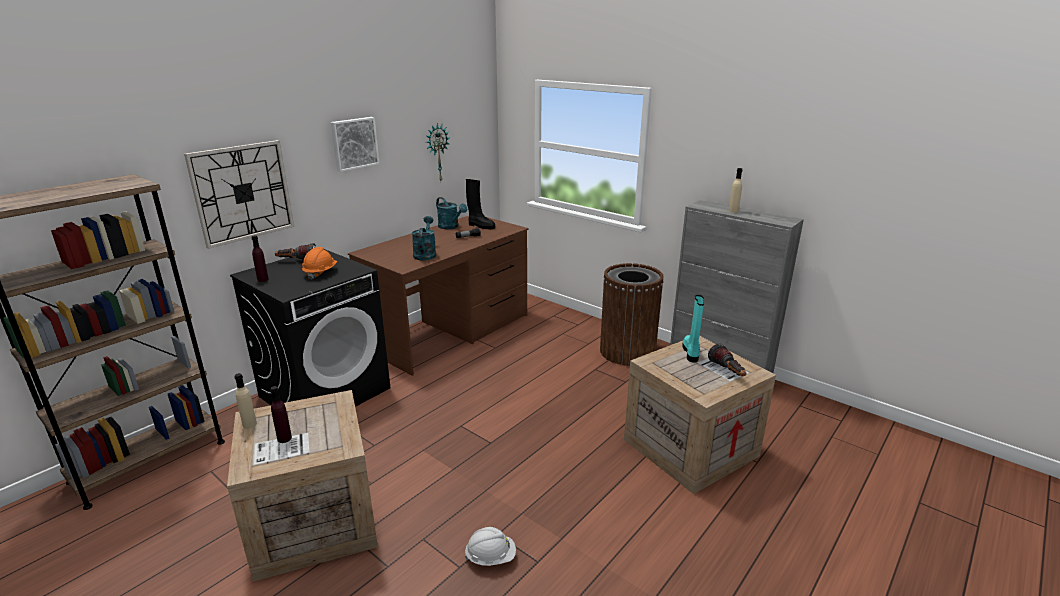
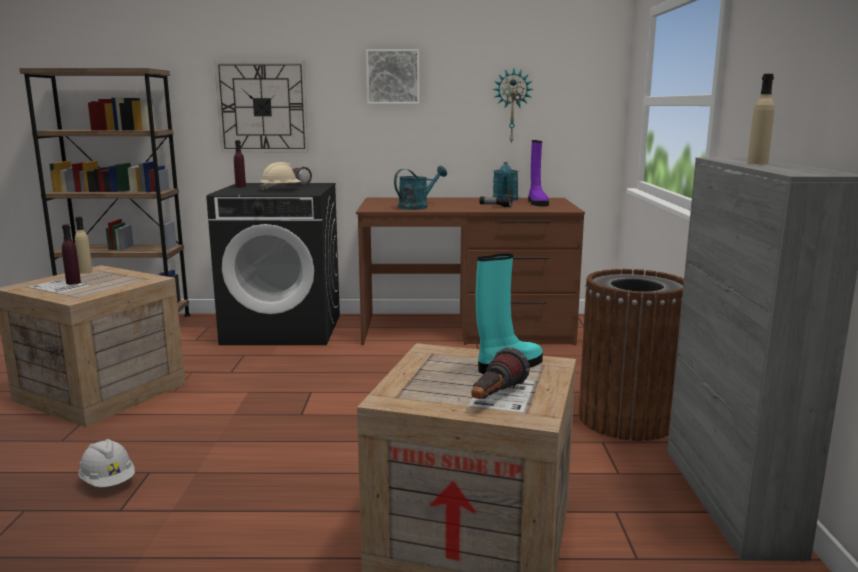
camera: 50 degrees right, 10 degrees down
orange hard hat [302,247,337,280] -> beige hard hat [260,162,301,191]
black boot [466,179,495,229] -> purple boot [528,140,549,206]

